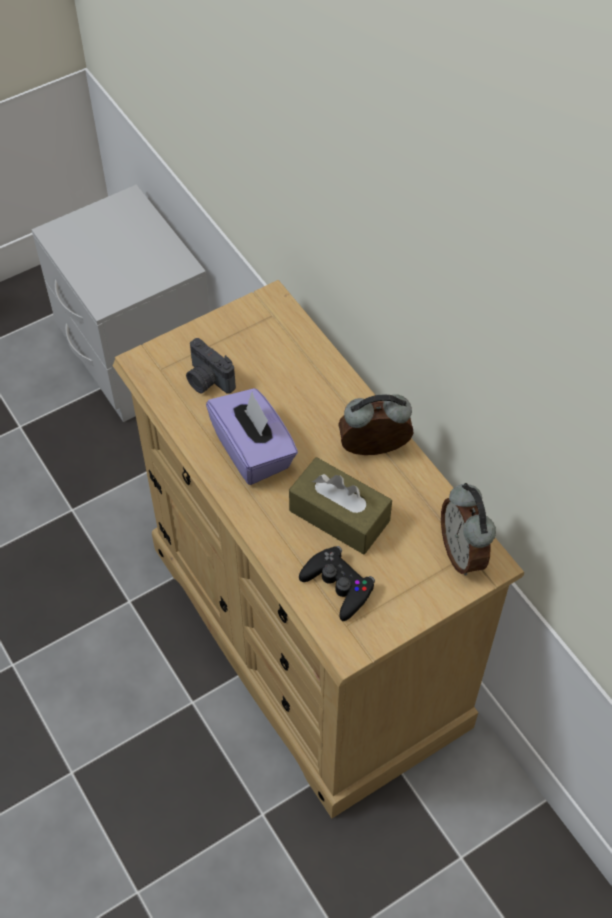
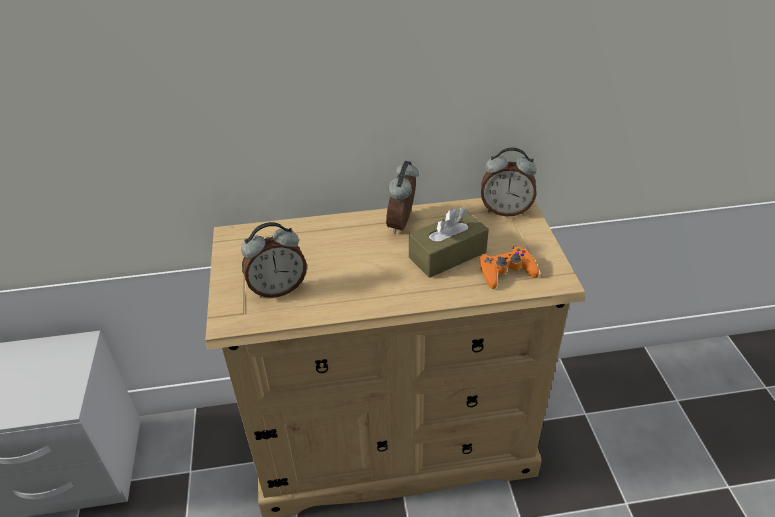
camera: 65 degrees left, 15 degrees down
camera [186,338,236,394] -> alarm clock [241,222,307,298]
purple tissue box [206,388,298,485] -> none
black game controller [299,546,375,621] -> orange game controller [480,246,539,289]

